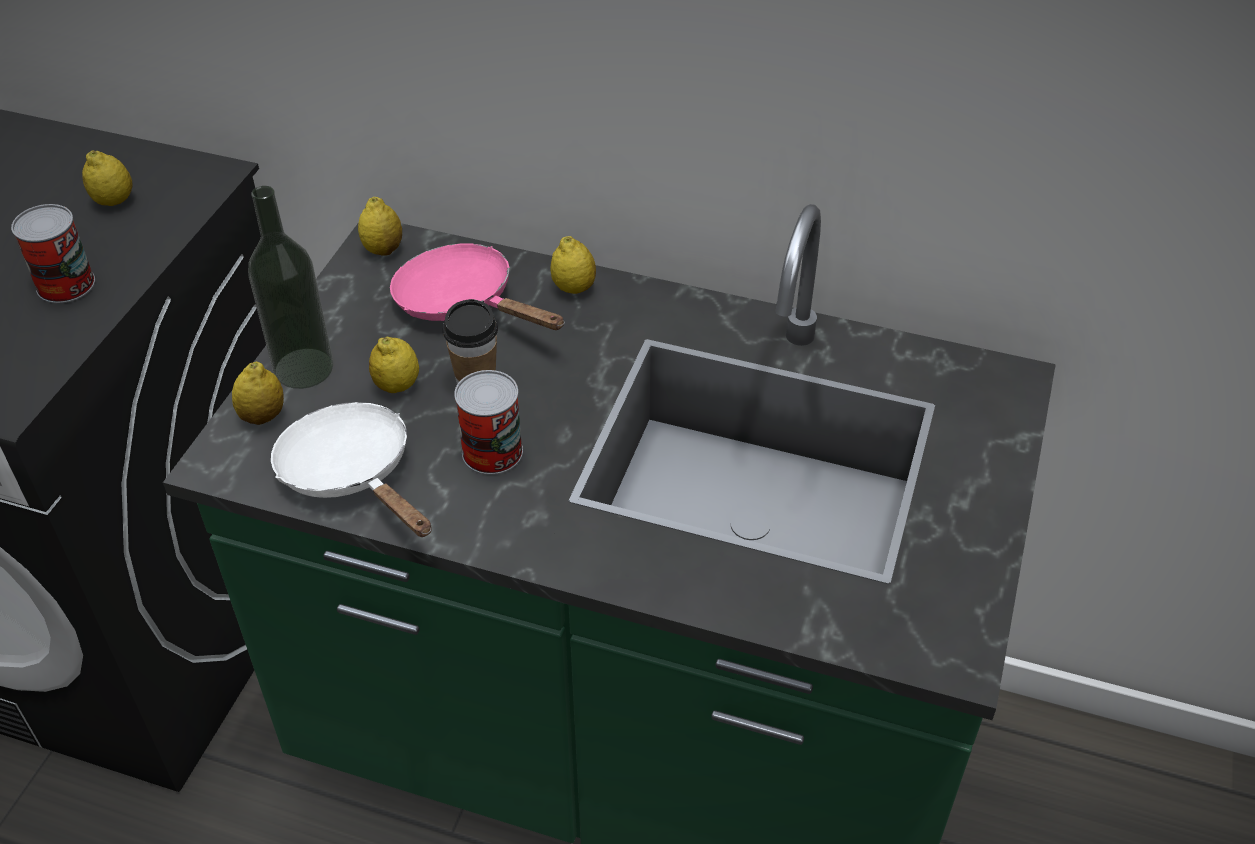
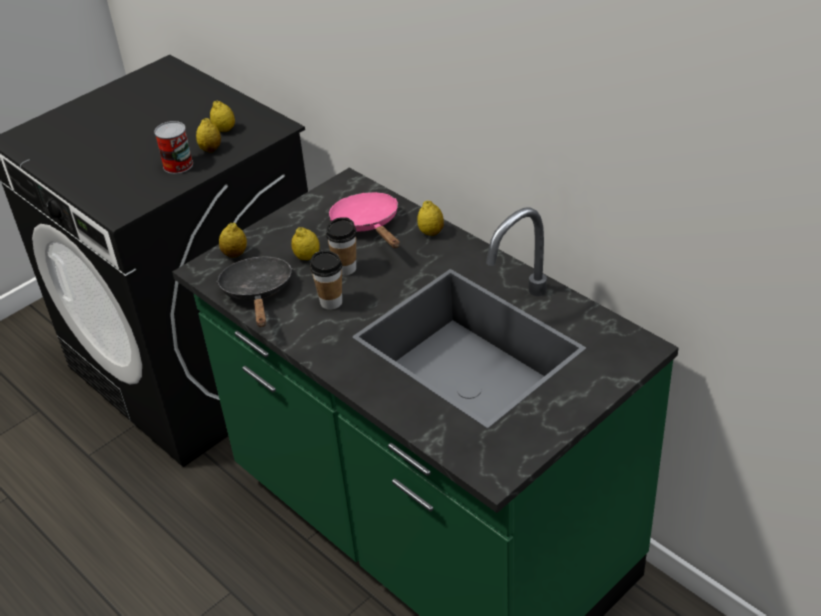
camera: 30 degrees right, 5 degrees down
bottle [248,186,333,389] -> none
white frying pan [271,402,432,537] -> black frying pan [216,257,293,327]
lemon [358,197,402,256] -> lemon moved to [196,118,221,152]
can [454,370,523,475] -> cup [310,250,342,310]

